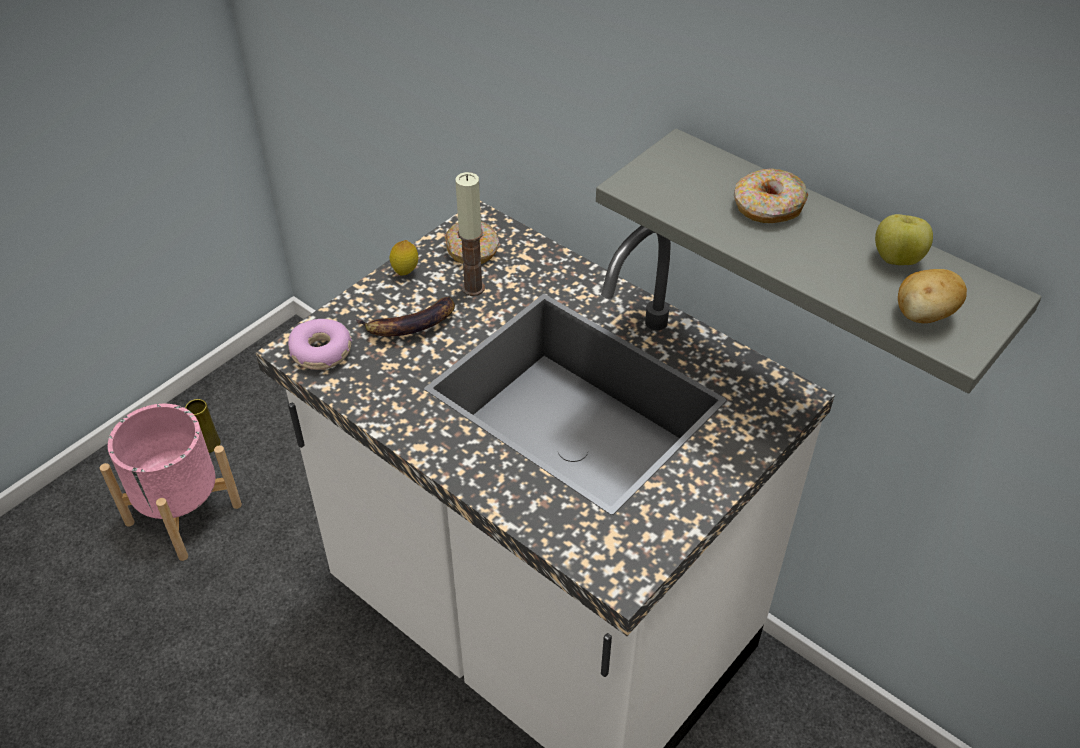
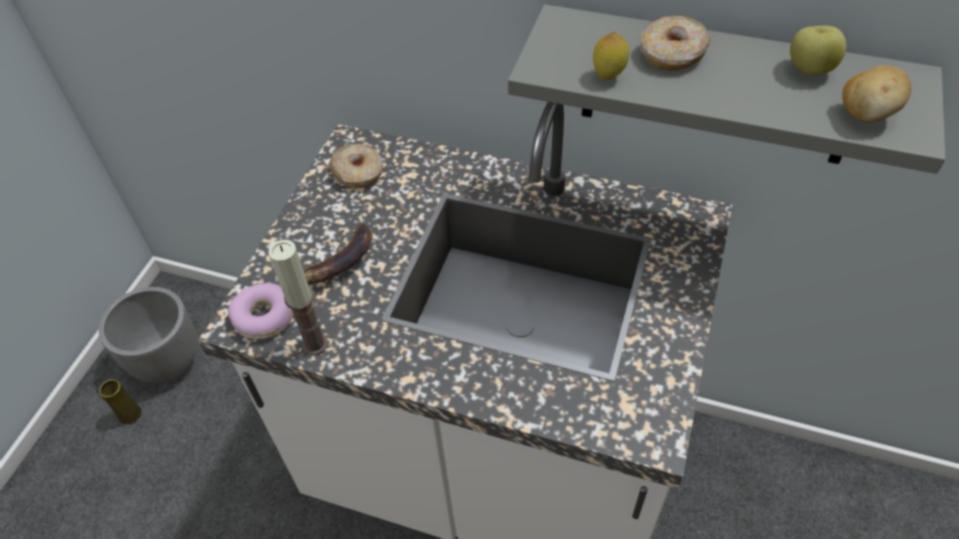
camera: 20 degrees left, 5 degrees up
pink planter [100,404,242,561] -> none
lemon [390,240,418,276] -> lemon moved to [593,32,629,80]
candle [455,172,485,296] -> candle moved to [268,239,328,355]
none -> grey planter [99,287,197,383]

